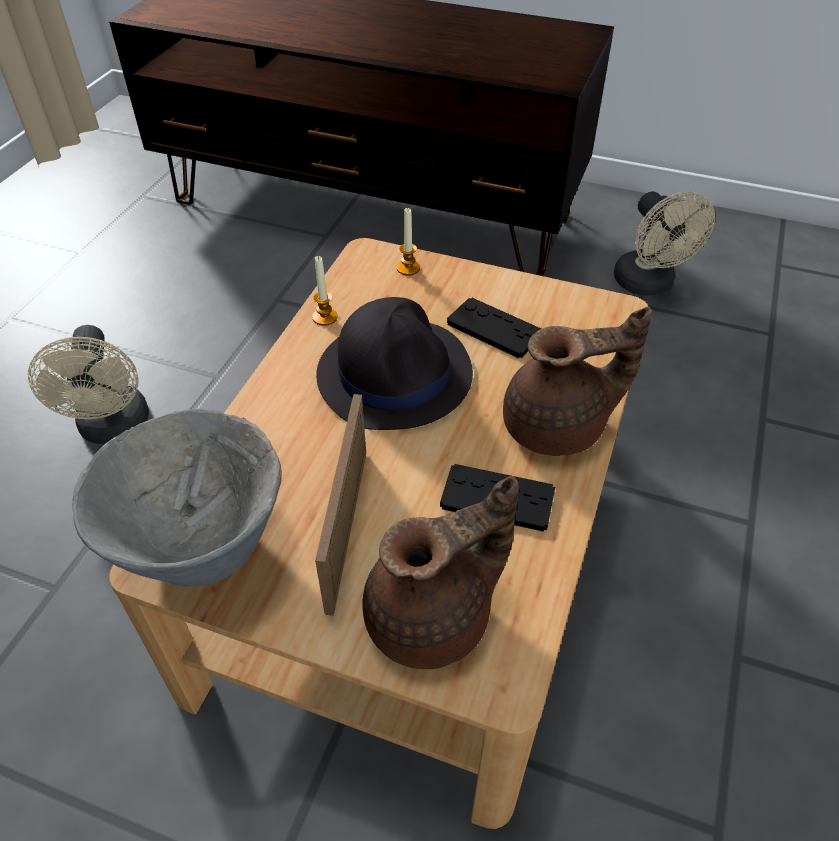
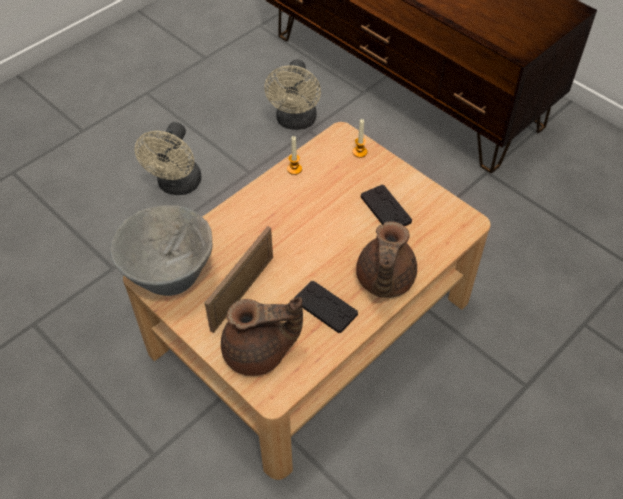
camera: 25 degrees right, 5 degrees up
black hat [316,297,473,430] -> none
brown teapot [503,307,652,456] -> brown teapot turned 90 degrees clockwise [356,221,417,298]
beige fan [614,191,715,296] -> beige fan moved to [264,60,321,130]

